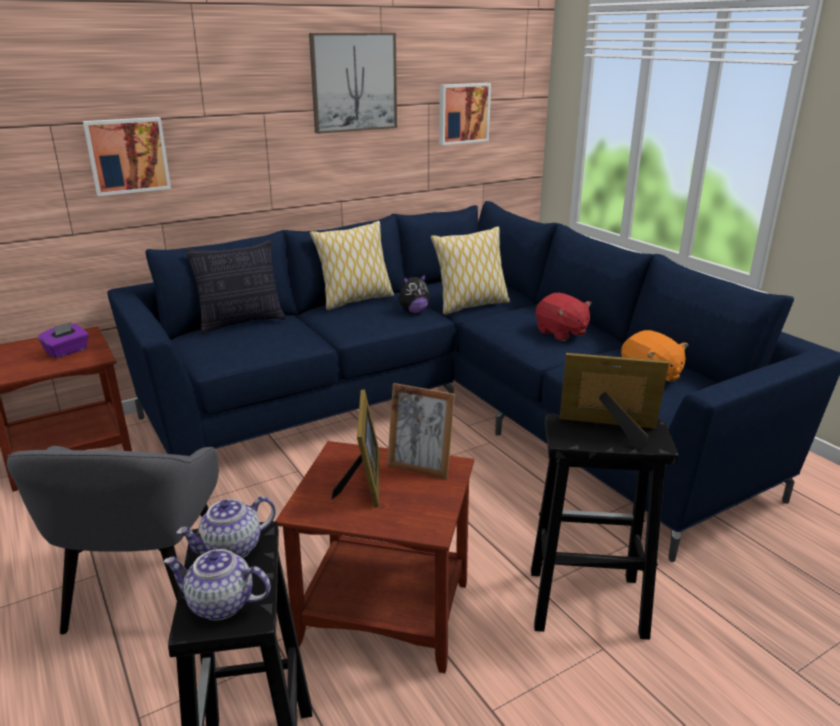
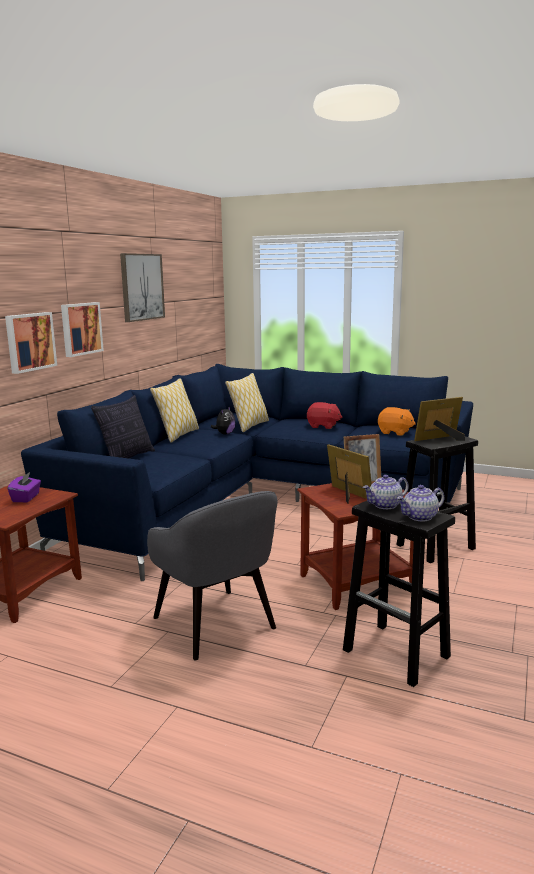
camera: 35 degrees left, 10 degrees down
teapot [177,496,276,558] -> teapot turned 45 degrees clockwise [363,475,409,509]
picture [439,83,491,145] -> picture moved to [61,302,104,357]

